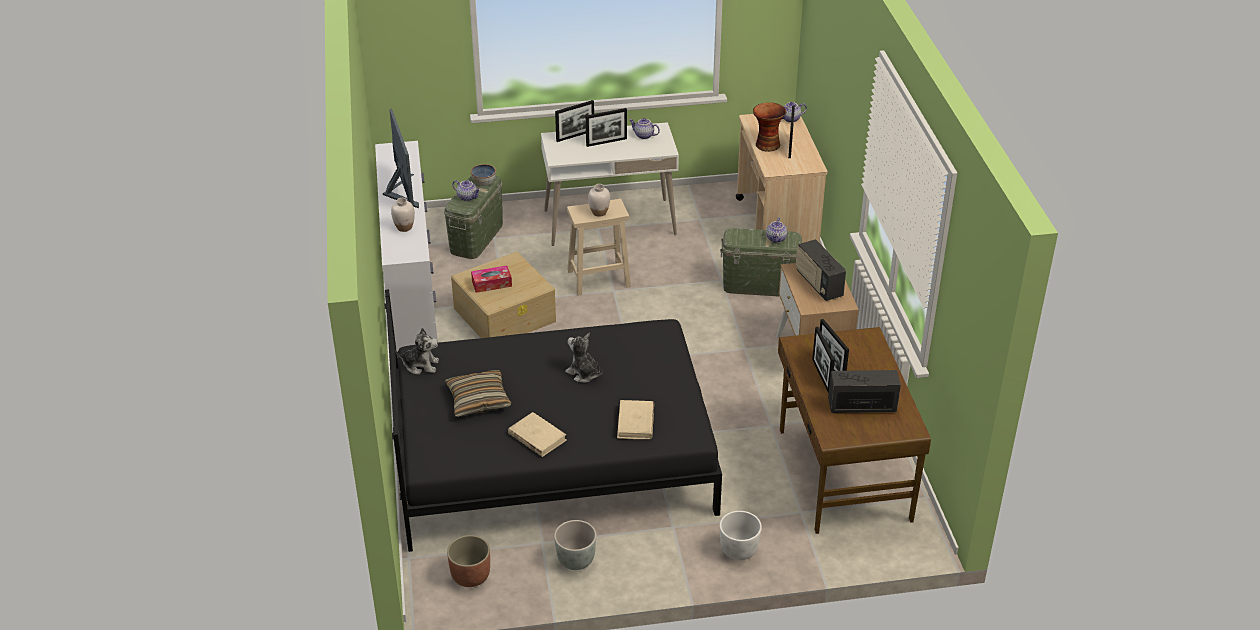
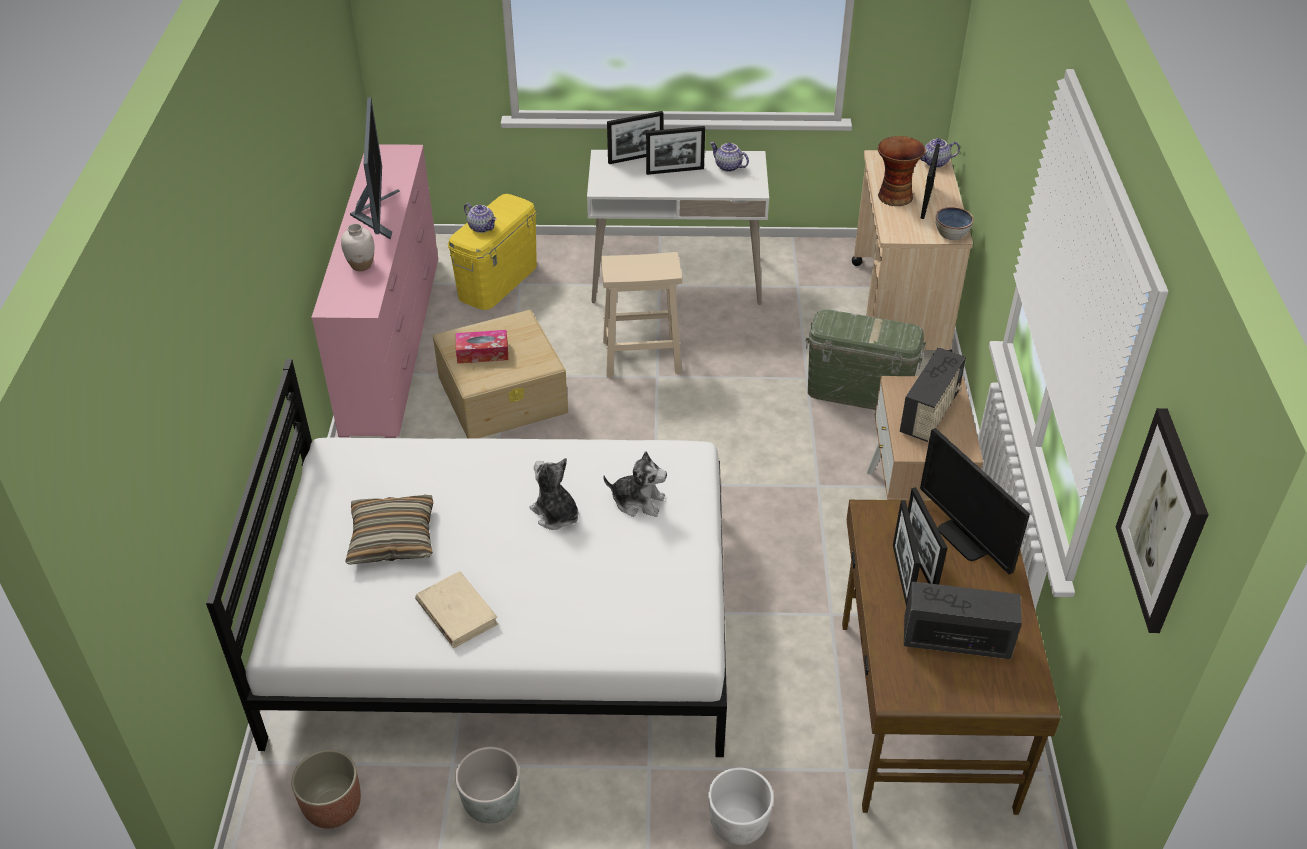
camera: 10 degrees right, 5 degrees up
white dresser [375,141,437,352] -> pink dresser [311,144,438,438]
black bed [385,289,722,552] -> white bed [206,359,727,757]
plush toy [395,328,439,375] -> plush toy moved to [603,451,667,517]
green storage box [444,175,503,259] -> yellow storage box [448,194,537,310]
bowl [471,164,496,186] -> bowl moved to [936,207,974,240]
white vase [588,184,610,217] -> none
beige book [617,400,654,439] -> none
teapot [766,217,787,243] -> none
radio [796,239,846,301] -> radio turned 135 degrees counterclockwise [900,347,966,442]
none -> monitor [920,428,1030,575]
none -> picture [1116,408,1209,633]

